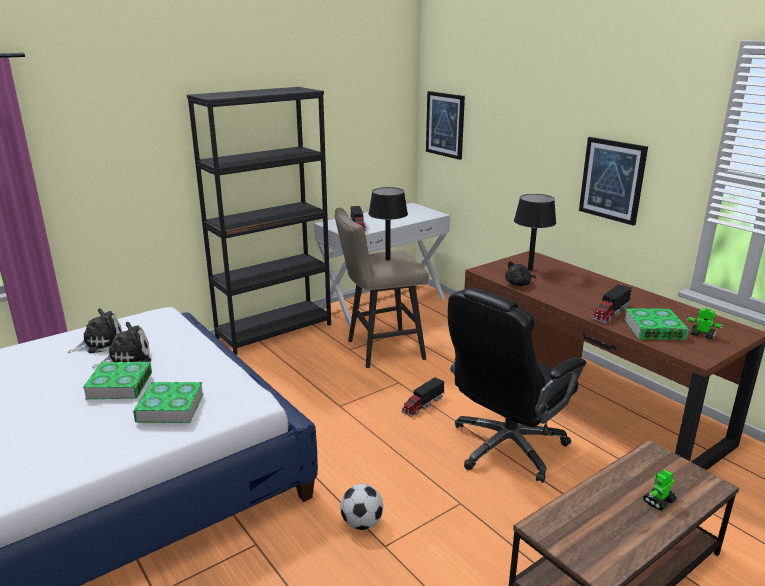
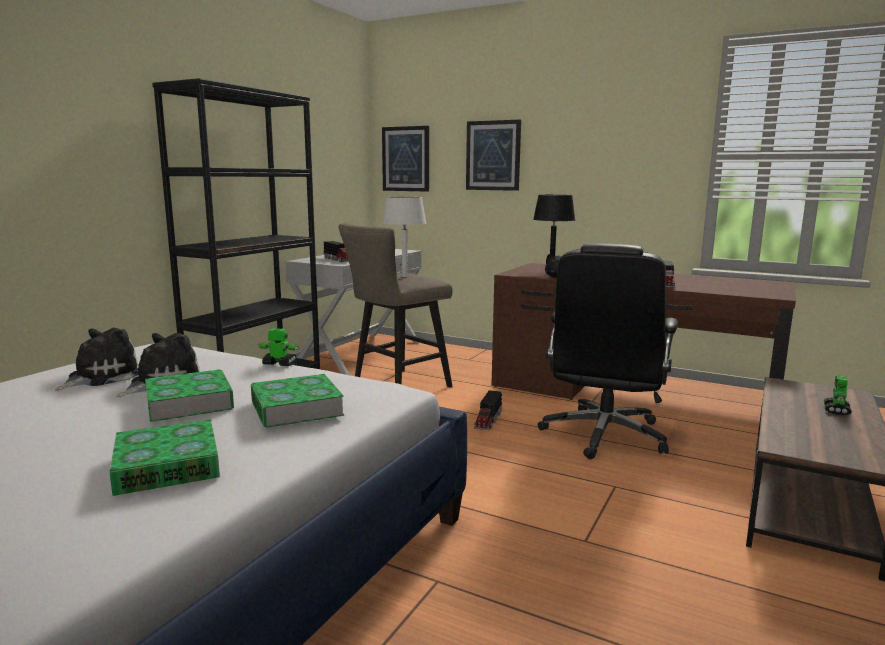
camera: 25 degrees left, 10 degrees down
football [340,484,383,530] -> none
black table lamp [368,187,408,260] -> white table lamp [383,197,426,277]
picture [579,137,648,226] -> picture moved to [466,120,521,191]
book [624,308,689,340] -> book moved to [110,419,220,496]
toy robot [687,308,724,340] -> toy robot moved to [258,328,299,366]

